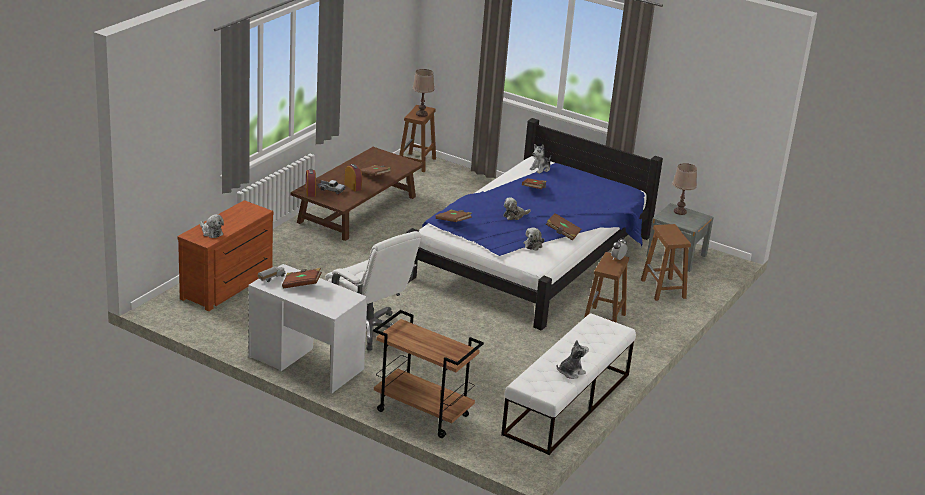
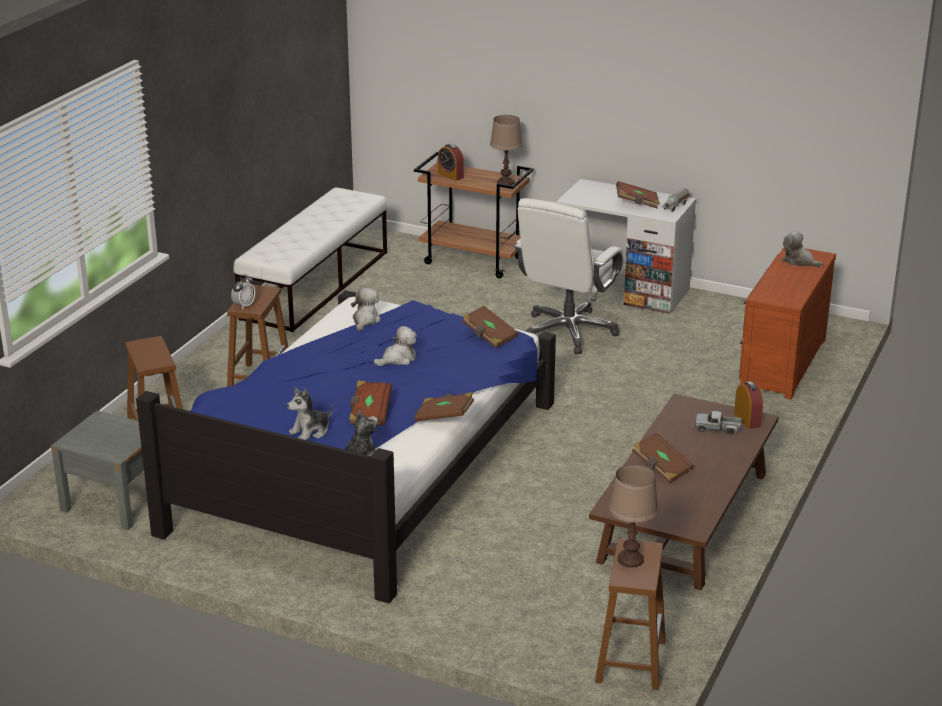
camera: 175 degrees right, 0 degrees up
white office chair [325,231,421,350] -> white office chair turned 105 degrees counterclockwise [514,198,624,354]
alarm clock [345,164,362,192] -> alarm clock moved to [438,144,464,181]
brown book [546,213,581,241] -> brown book moved to [414,393,474,421]
plush toy [557,340,589,379] -> plush toy moved to [287,387,333,440]
brown table lamp [673,163,697,215] -> brown table lamp moved to [490,115,523,186]

